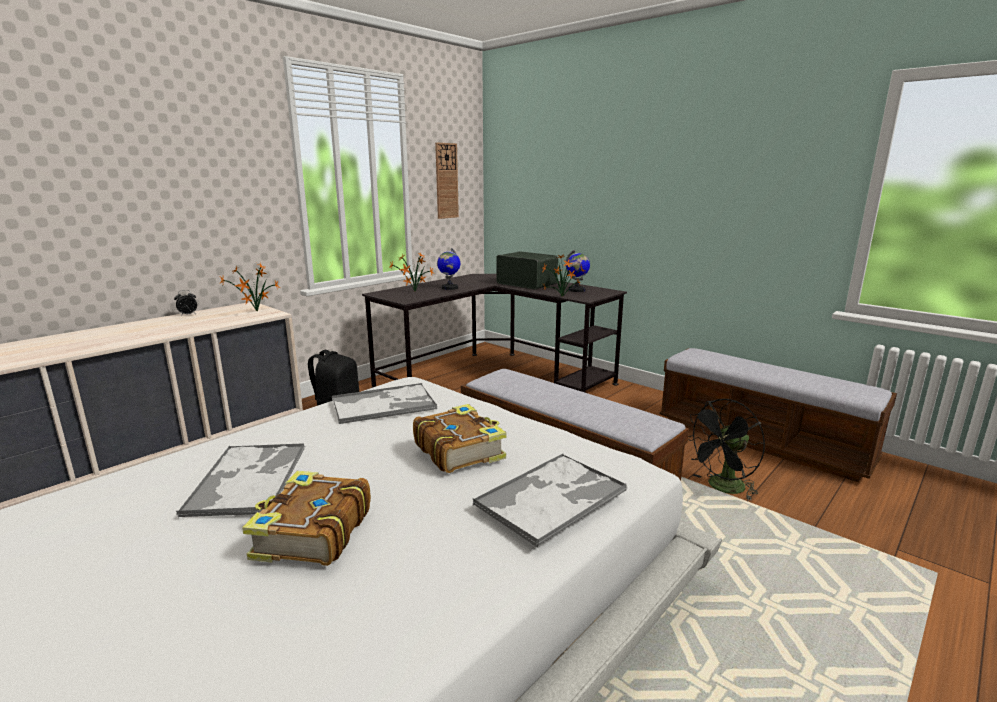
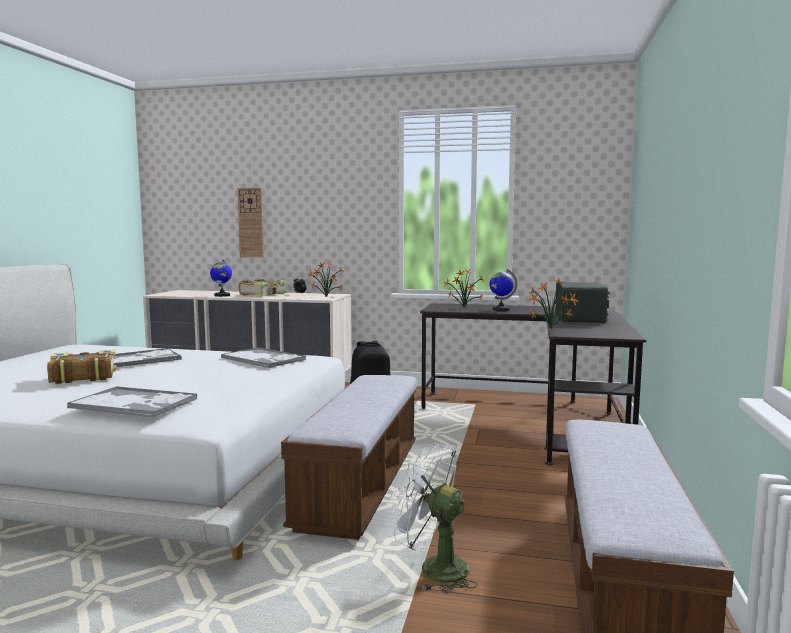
camera: 60 degrees right, 10 degrees down
book [413,404,506,473] -> book moved to [239,279,287,296]
wall clock [435,143,459,219] -> wall clock moved to [237,188,264,258]
globe [565,250,590,292] -> globe moved to [210,259,232,297]
black fan [688,399,765,500] -> white fan [389,443,477,593]

